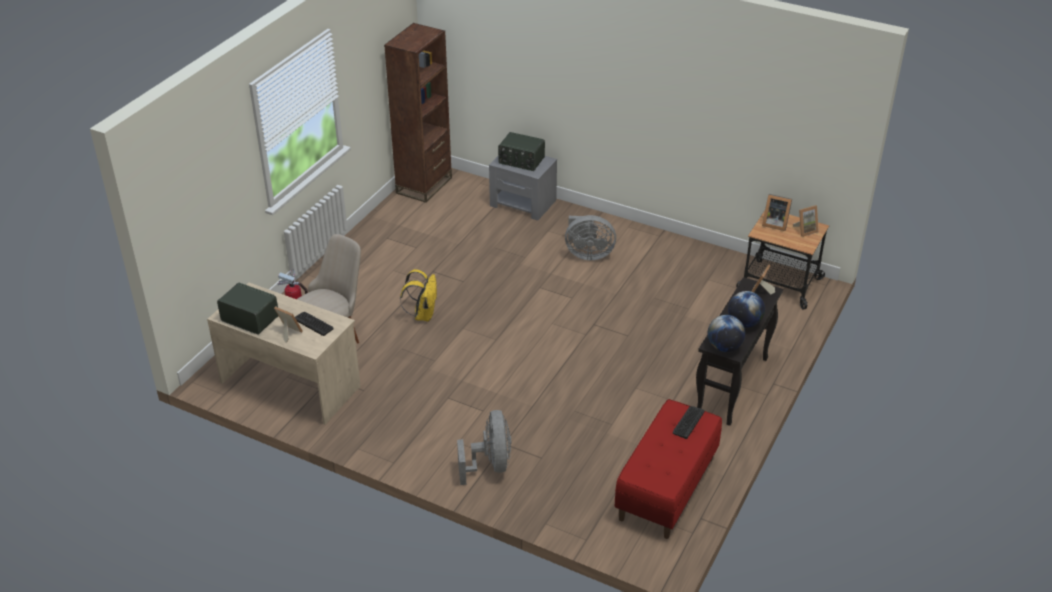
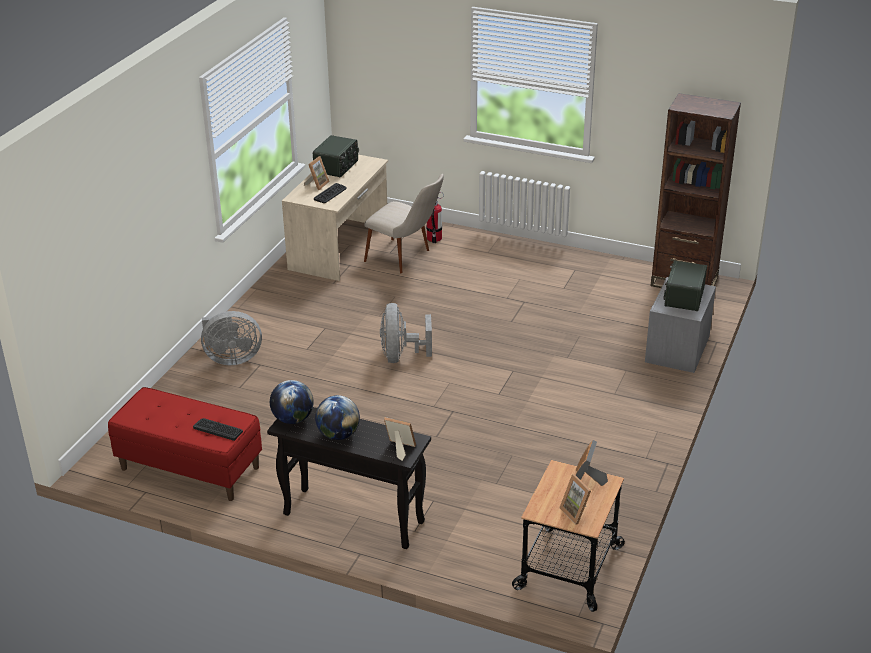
camera: 85 degrees right, 5 degrees down
yellow backpack [400,269,437,322] -> none
grey fan [565,215,616,260] -> grey fan moved to [380,303,432,363]

